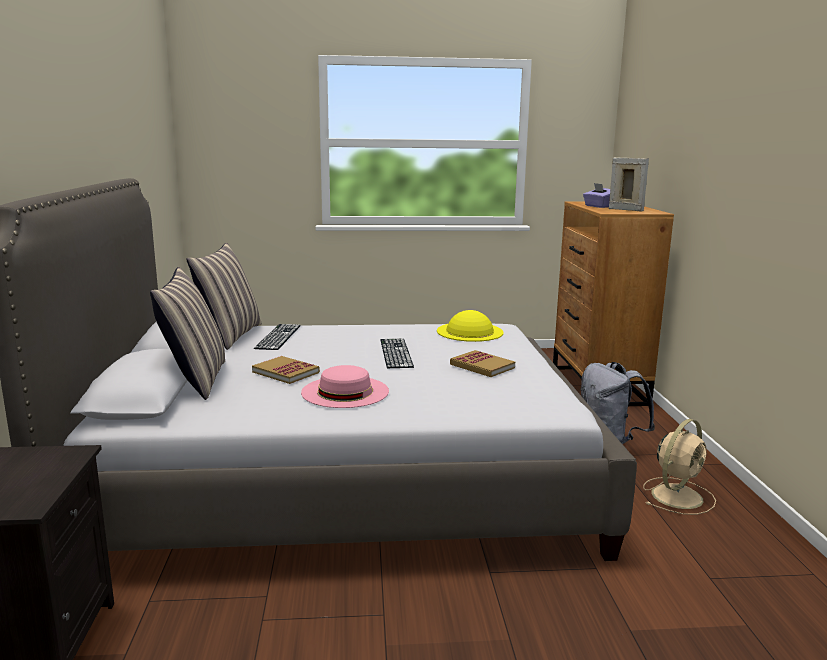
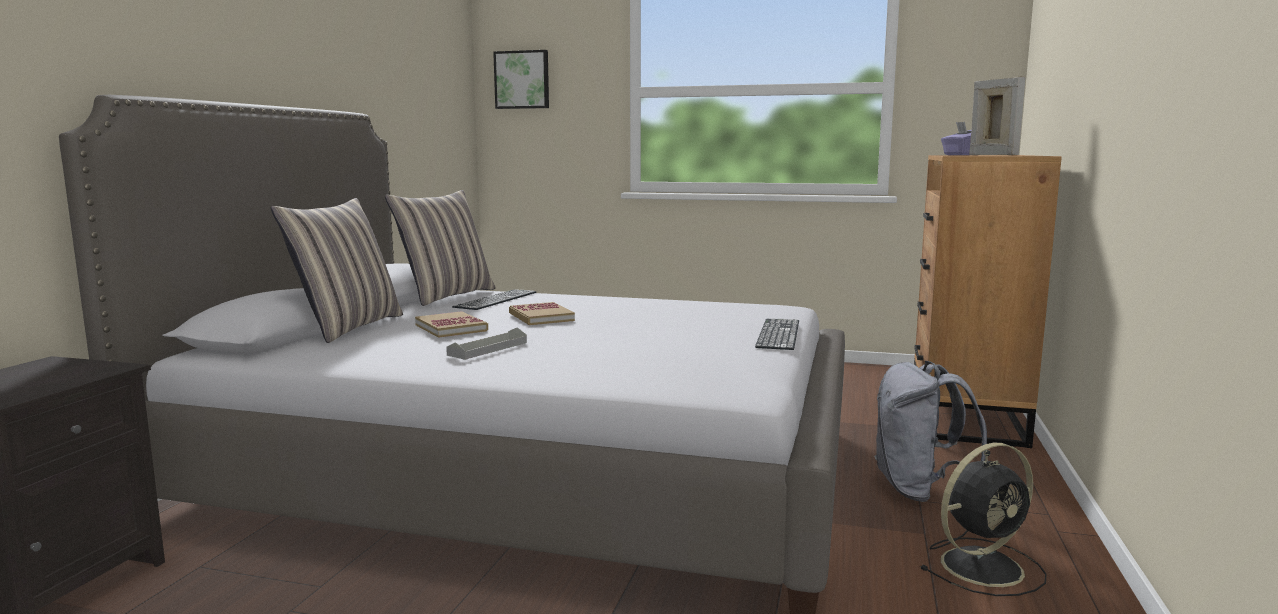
camera: 20 degrees right, 5 degrees down
pink hat [301,365,389,408] -> grey tray [446,327,527,360]
keyboard [381,338,414,368] -> keyboard moved to [755,319,799,350]
yellow hat [437,310,504,342] -> none
book [450,350,515,377] -> book moved to [509,302,575,325]
beige fan [643,419,716,515] -> black fan [920,443,1047,596]
none -> picture [493,50,549,109]

